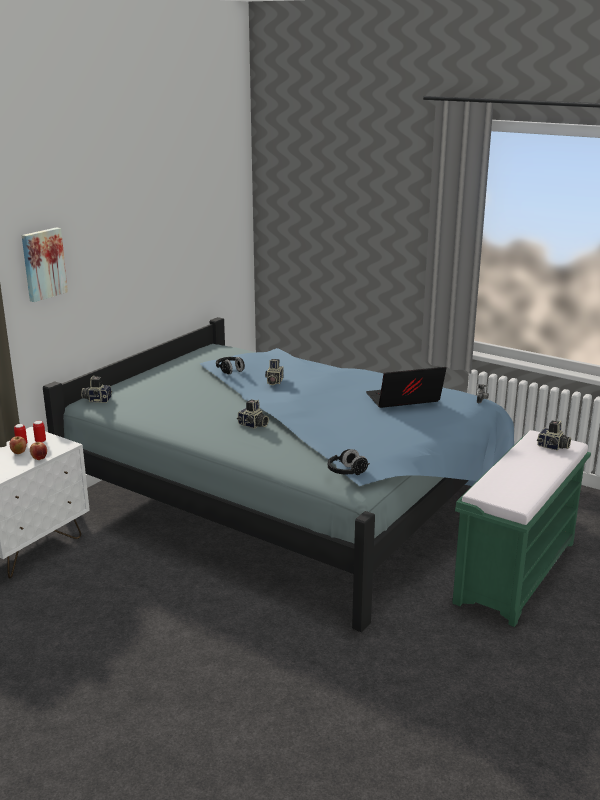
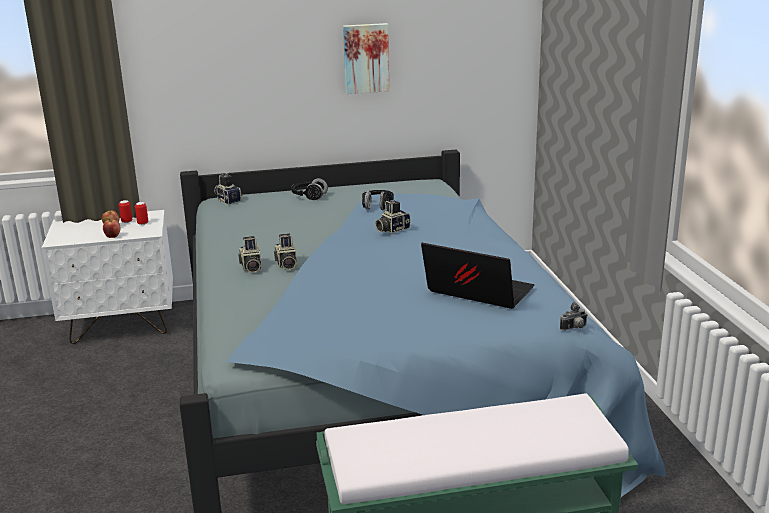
camera: 45 degrees right, 0 degrees up
picture [22,227,68,302] -> picture moved to [343,23,390,94]
black headphones [328,449,370,475] -> black headphones moved to [292,178,328,200]
camera [537,420,571,451] -> camera moved to [238,236,262,273]

